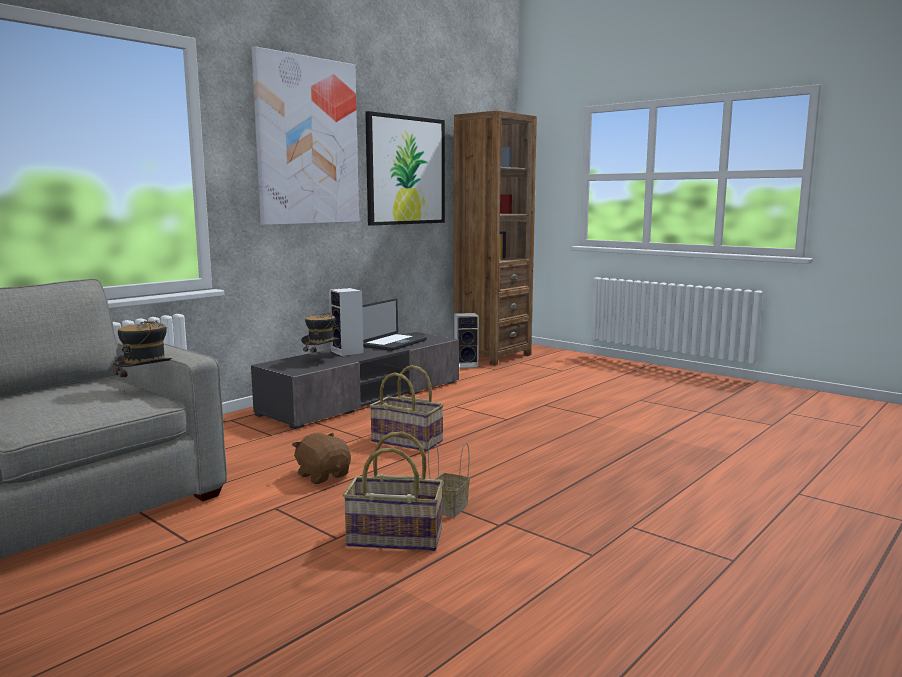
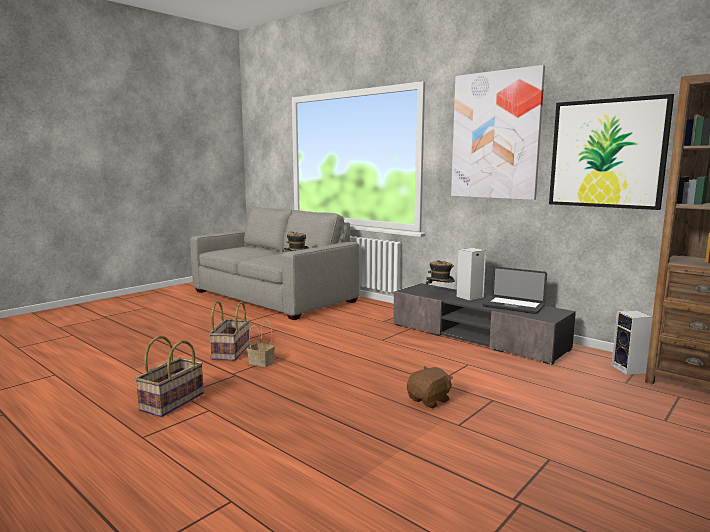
camera: 90 degrees right, 0 degrees up
brown plush toy [292,433,351,484] -> brown plush toy moved to [407,366,453,408]
basket [369,365,444,451] -> basket moved to [135,336,204,417]

